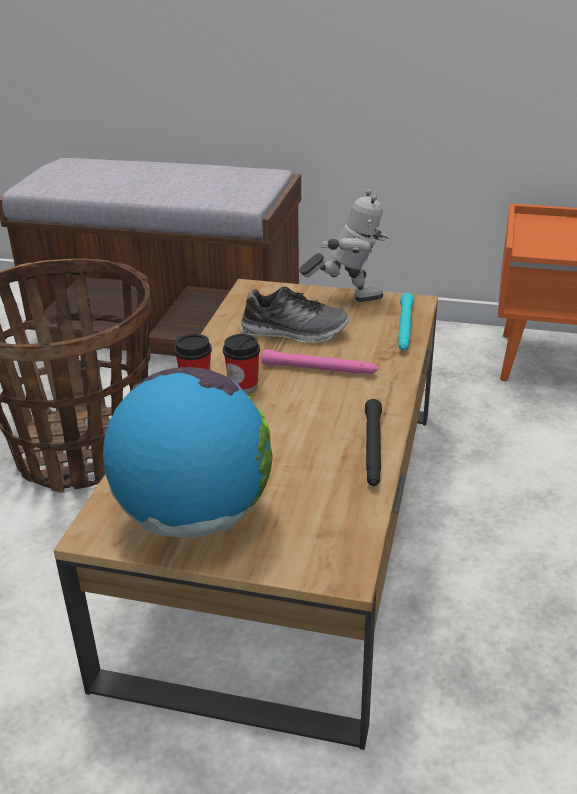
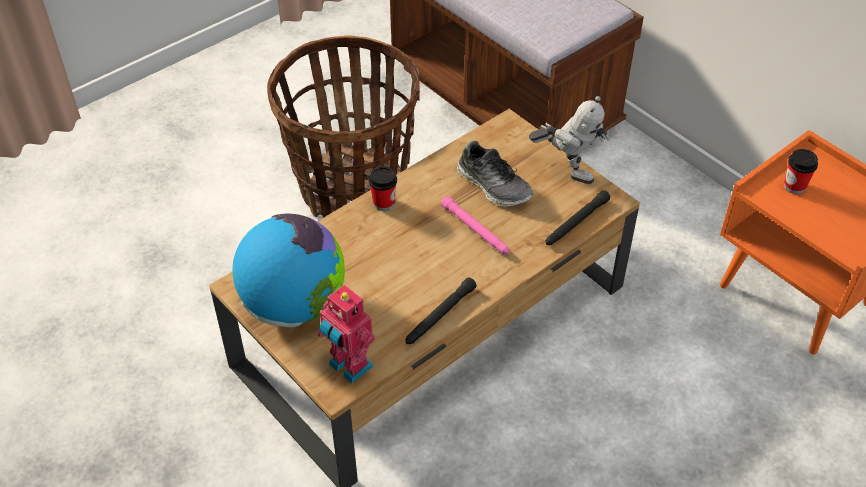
camera: 35 degrees right, 15 degrees up
cup [223,334,260,394] -> cup moved to [784,149,818,194]
turquoise flashlight [398,293,414,351] -> black flashlight [545,190,610,245]
none -> toy robot [318,285,375,384]

